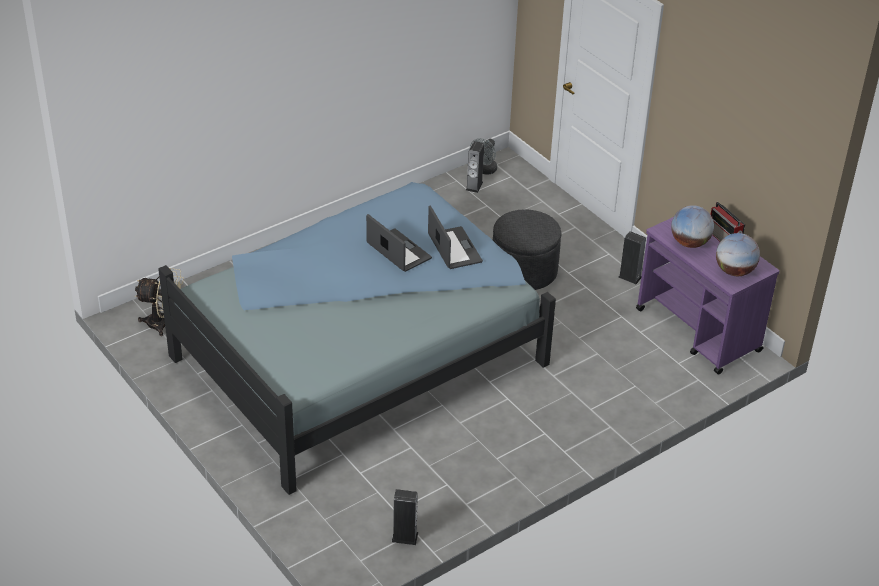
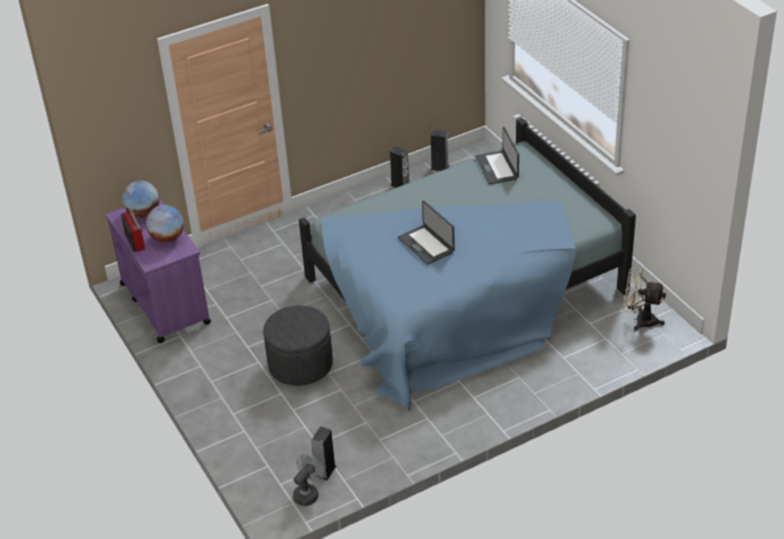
camera: 170 degrees left, 0 degrees up
laptop [428,206,483,269] -> laptop moved to [475,127,519,185]
speaker [618,231,646,284] -> speaker moved to [390,146,409,188]

